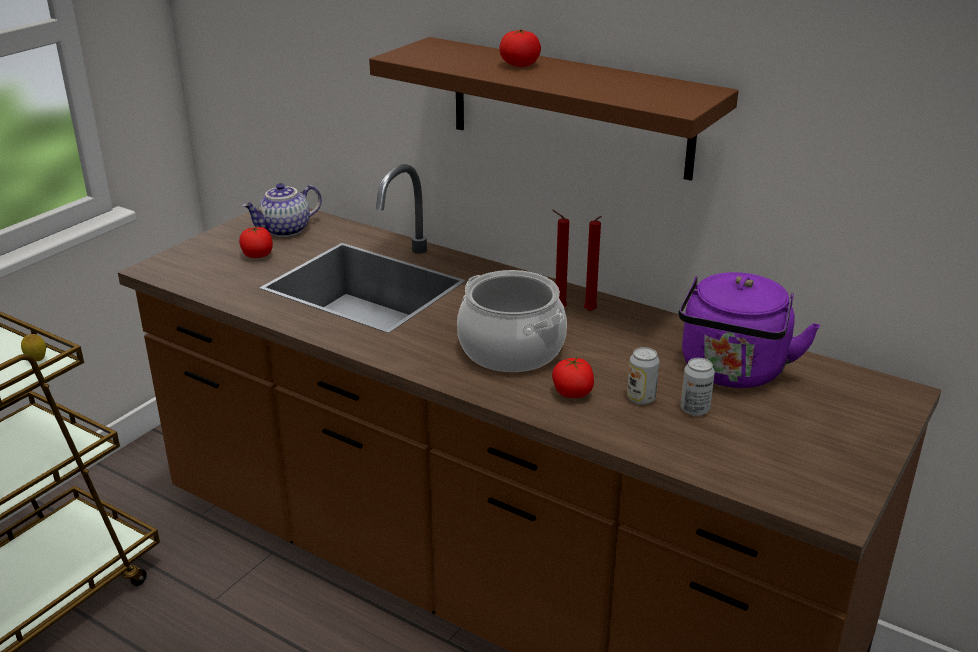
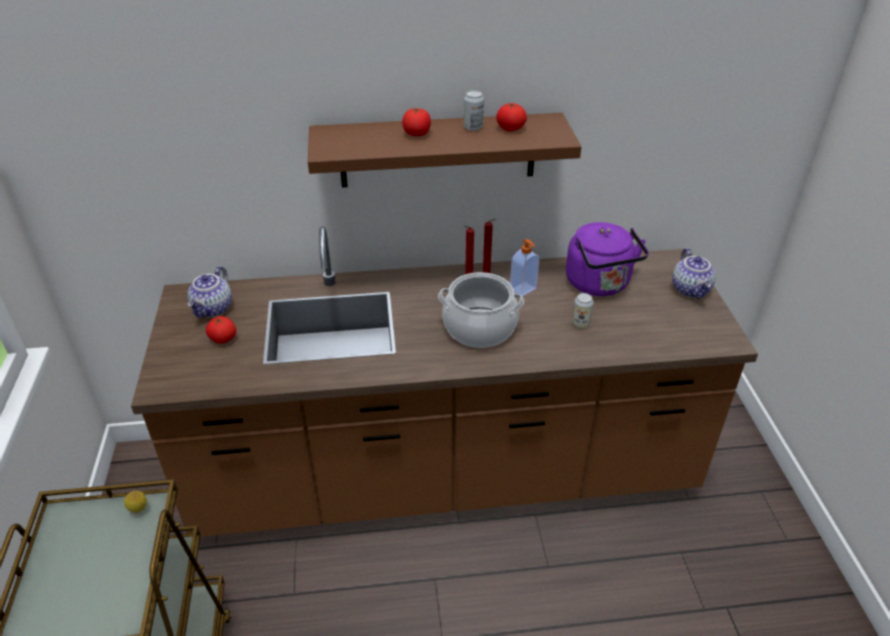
camera: 40 degrees left, 10 degrees up
tomato [552,357,594,398] -> tomato moved to [496,103,527,131]
can [681,358,715,416] -> can moved to [464,90,484,131]
none -> soap dispenser [510,239,540,296]
none -> teapot [672,248,716,299]

